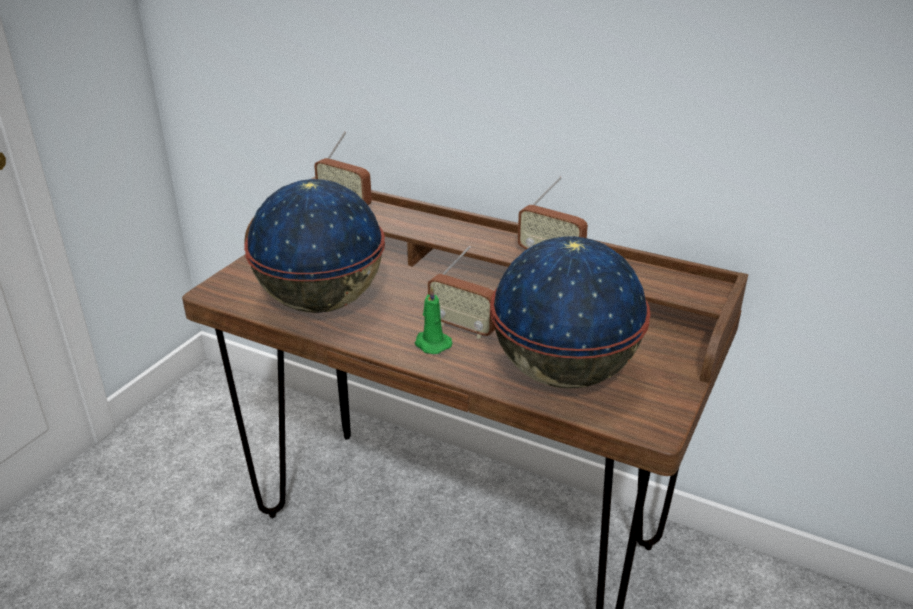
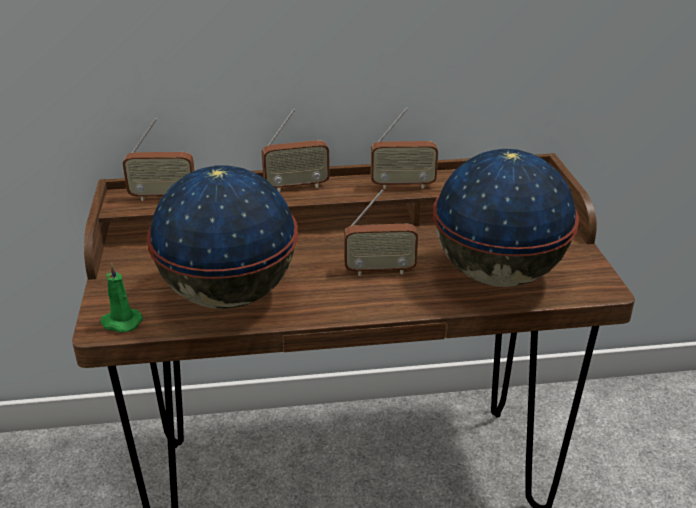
camera: 35 degrees left, 0 degrees up
green candle [415,286,452,354] -> green candle moved to [100,263,143,333]
none -> radio [262,109,330,192]

